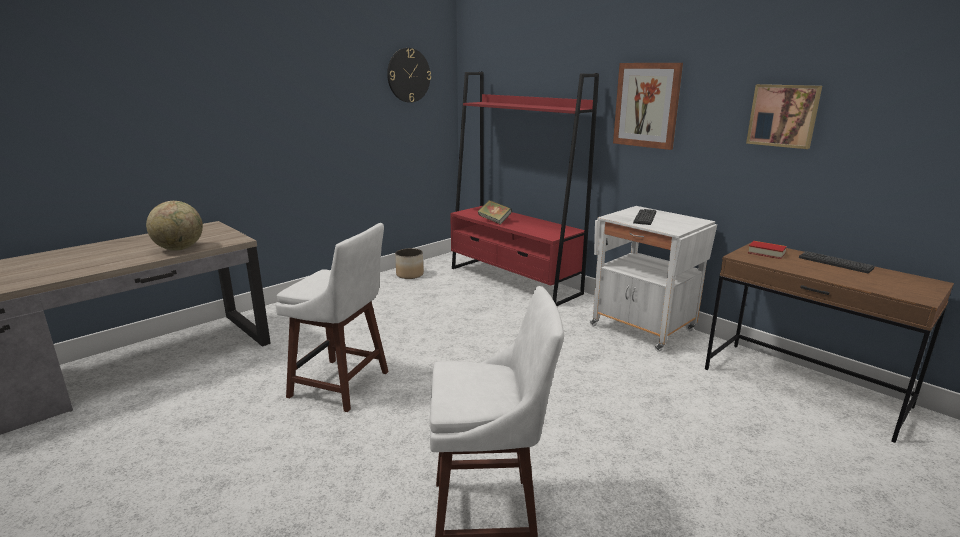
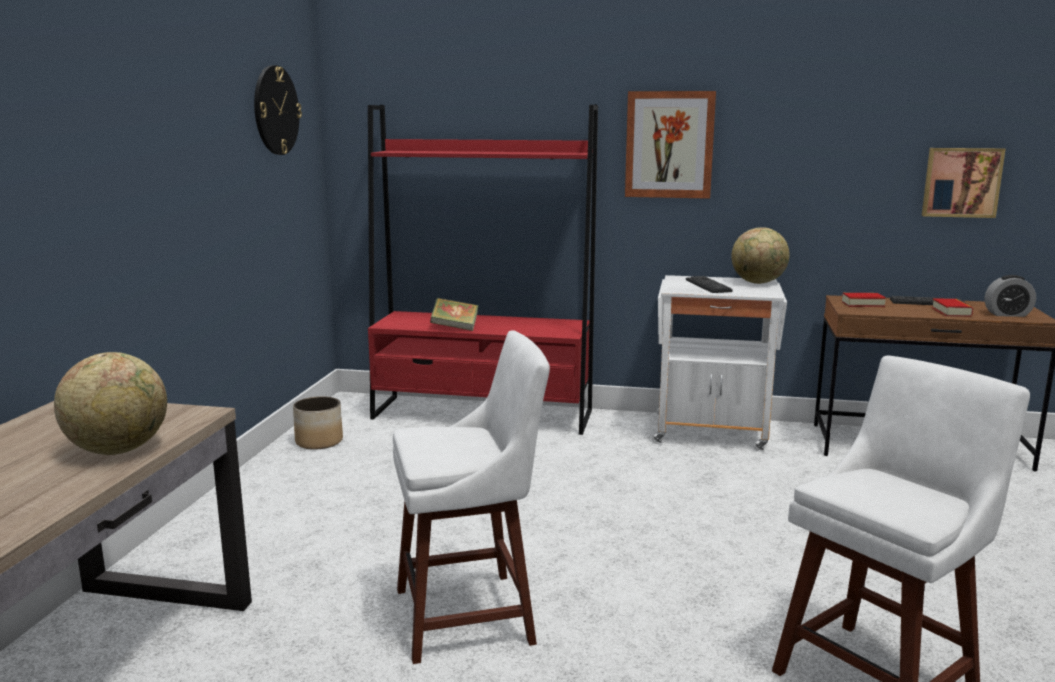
camera: 35 degrees left, 5 degrees down
picture [746,84,822,149] -> picture moved to [922,148,1006,218]
none -> globe [731,227,790,284]
none -> book [932,298,973,317]
none -> alarm clock [985,275,1036,317]

